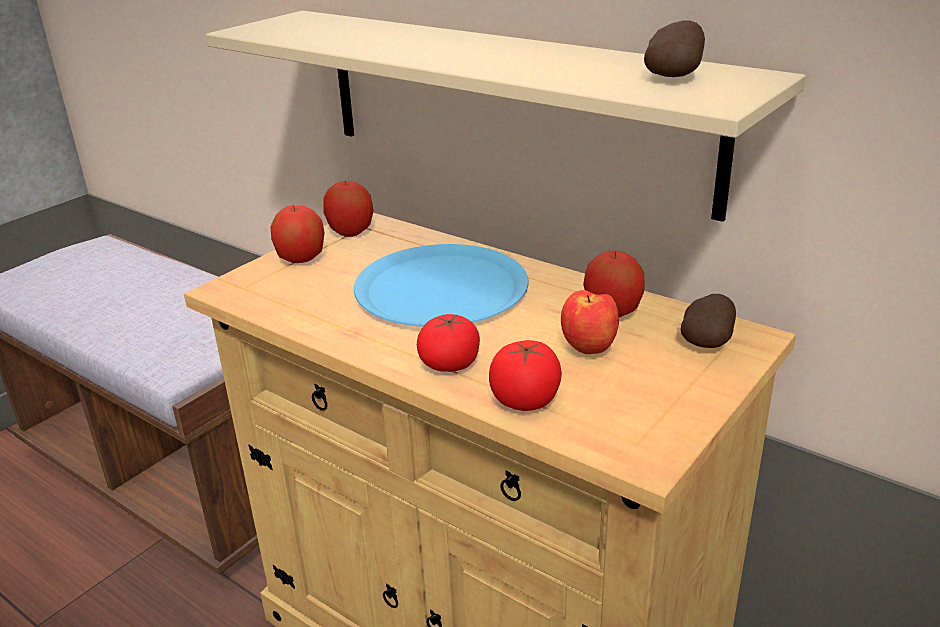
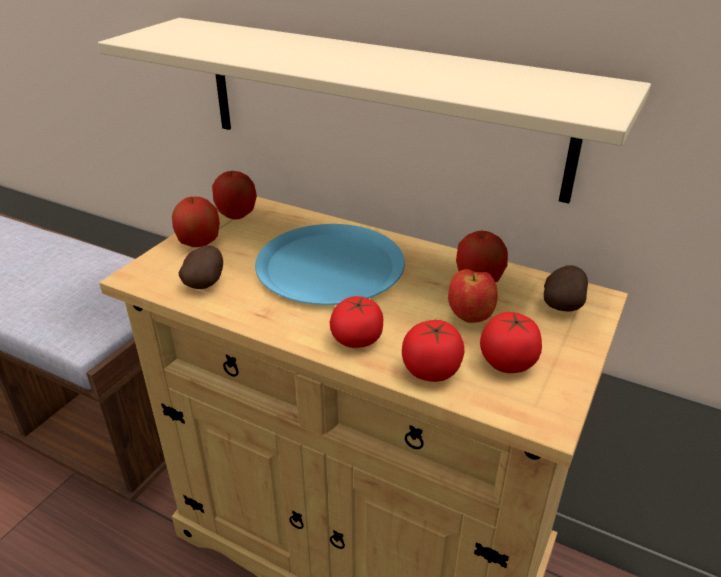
camera: 10 degrees left, 5 degrees up
potato [644,20,705,77] -> potato moved to [179,245,223,289]
none -> tomato [480,312,542,373]

